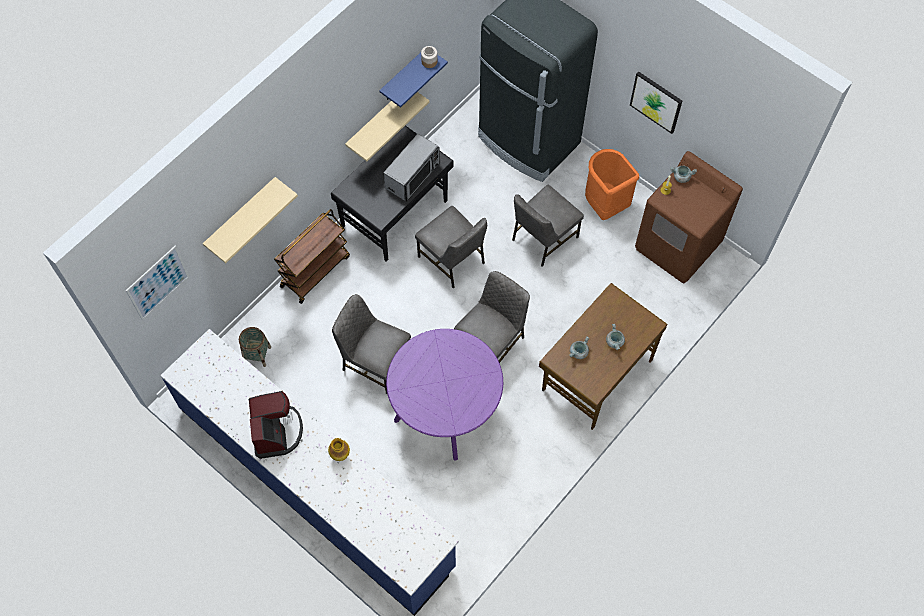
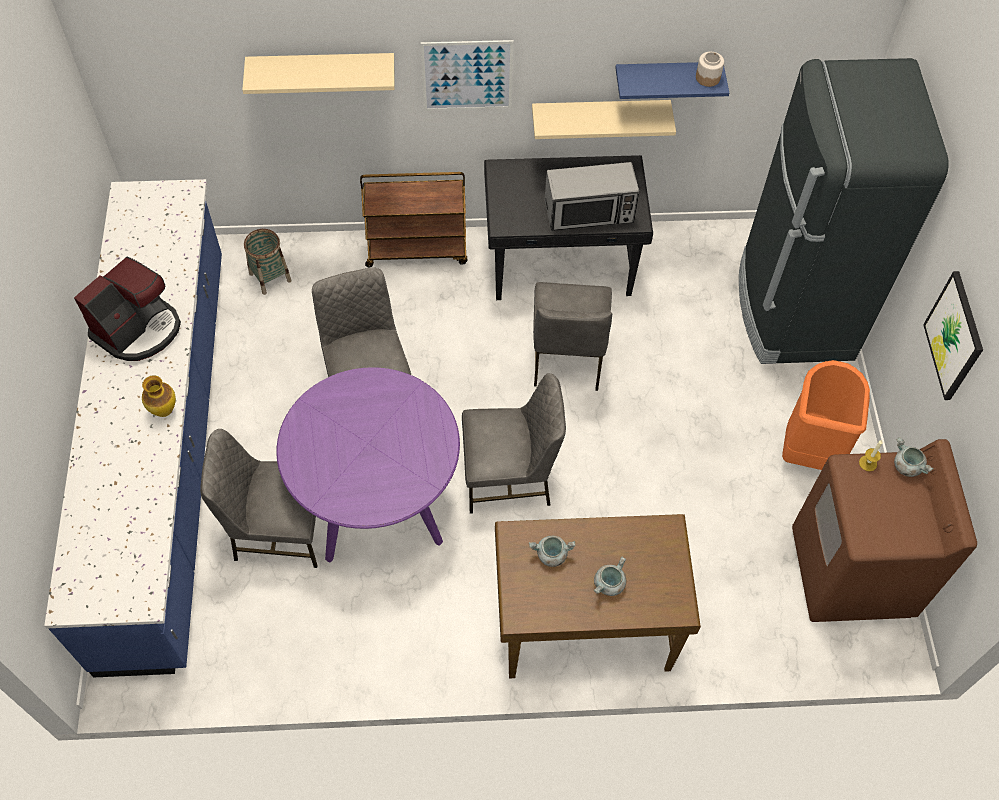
camera: 45 degrees right, 5 degrees down
picture [126,246,189,320] -> picture moved to [421,40,514,111]
grey chair [512,185,584,267] -> grey chair moved to [200,429,318,568]

